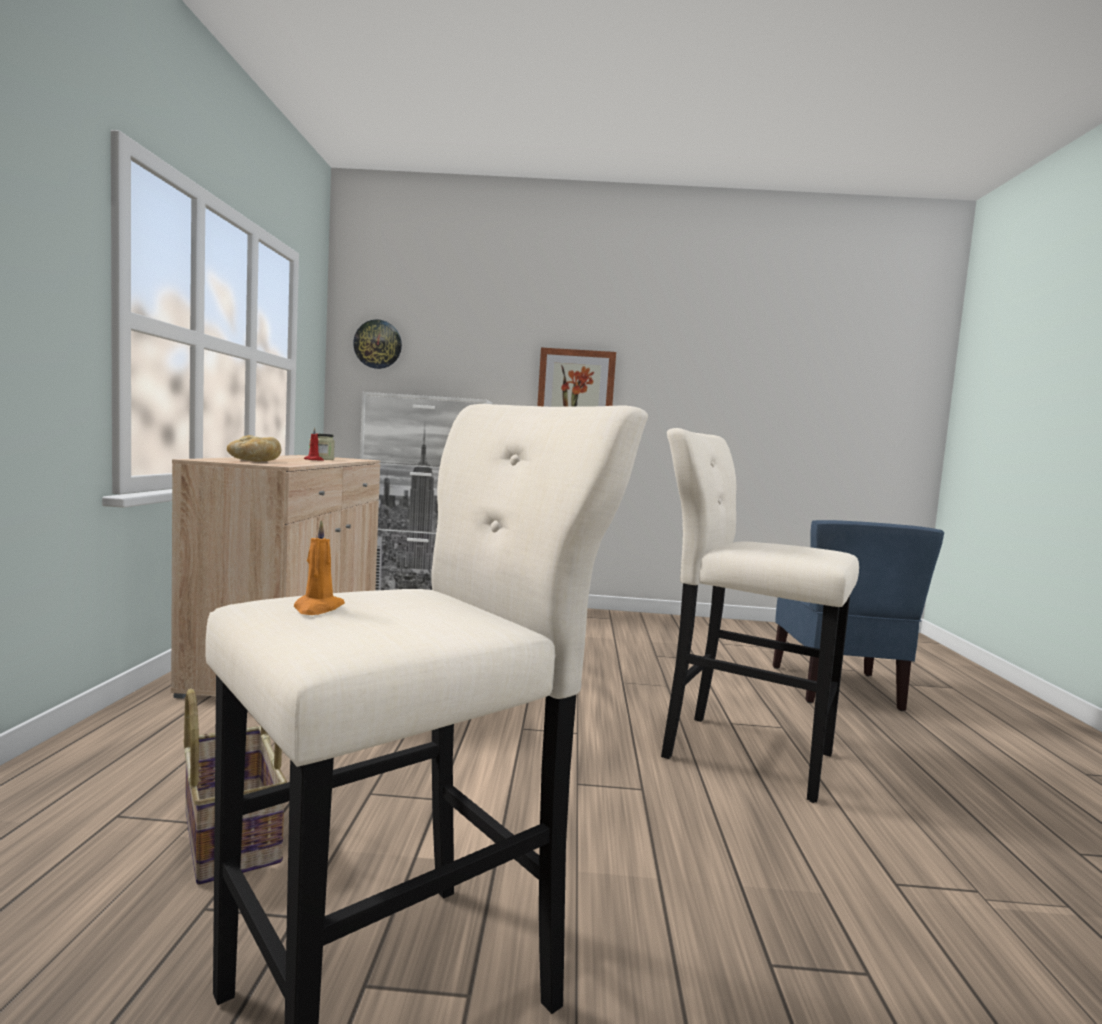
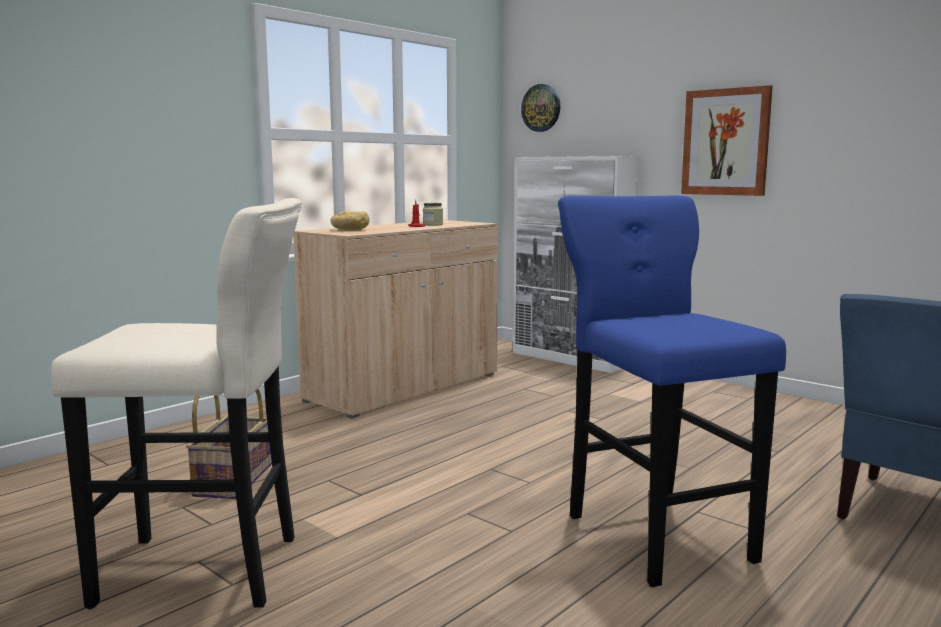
camera: 40 degrees right, 5 degrees up
orange candle [294,520,345,615] -> none
beige stool [661,428,859,803] -> blue stool [558,195,786,587]

